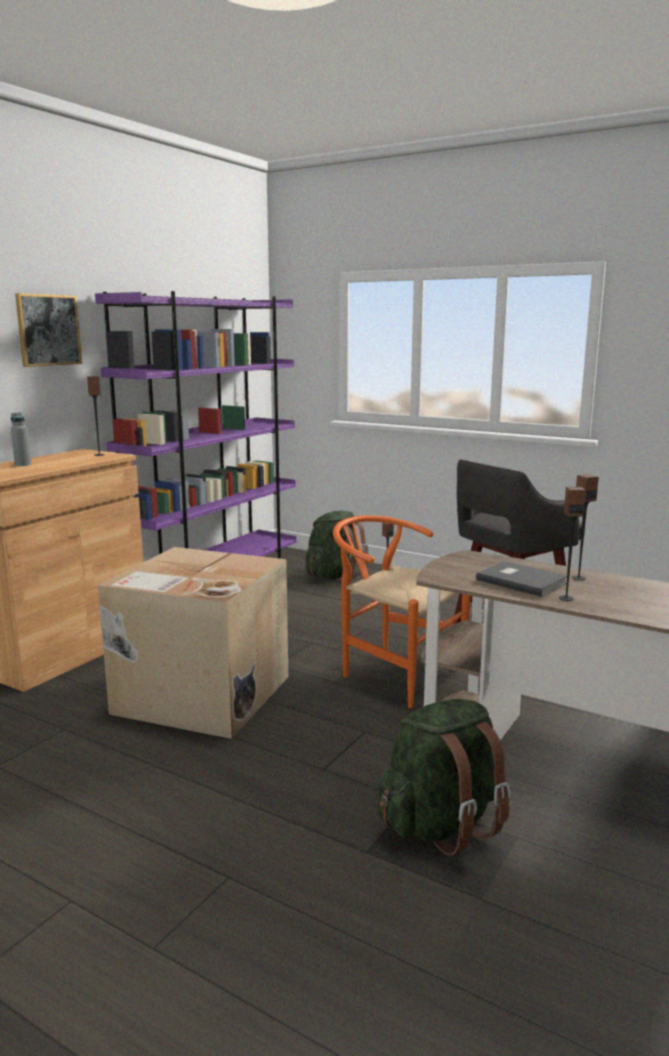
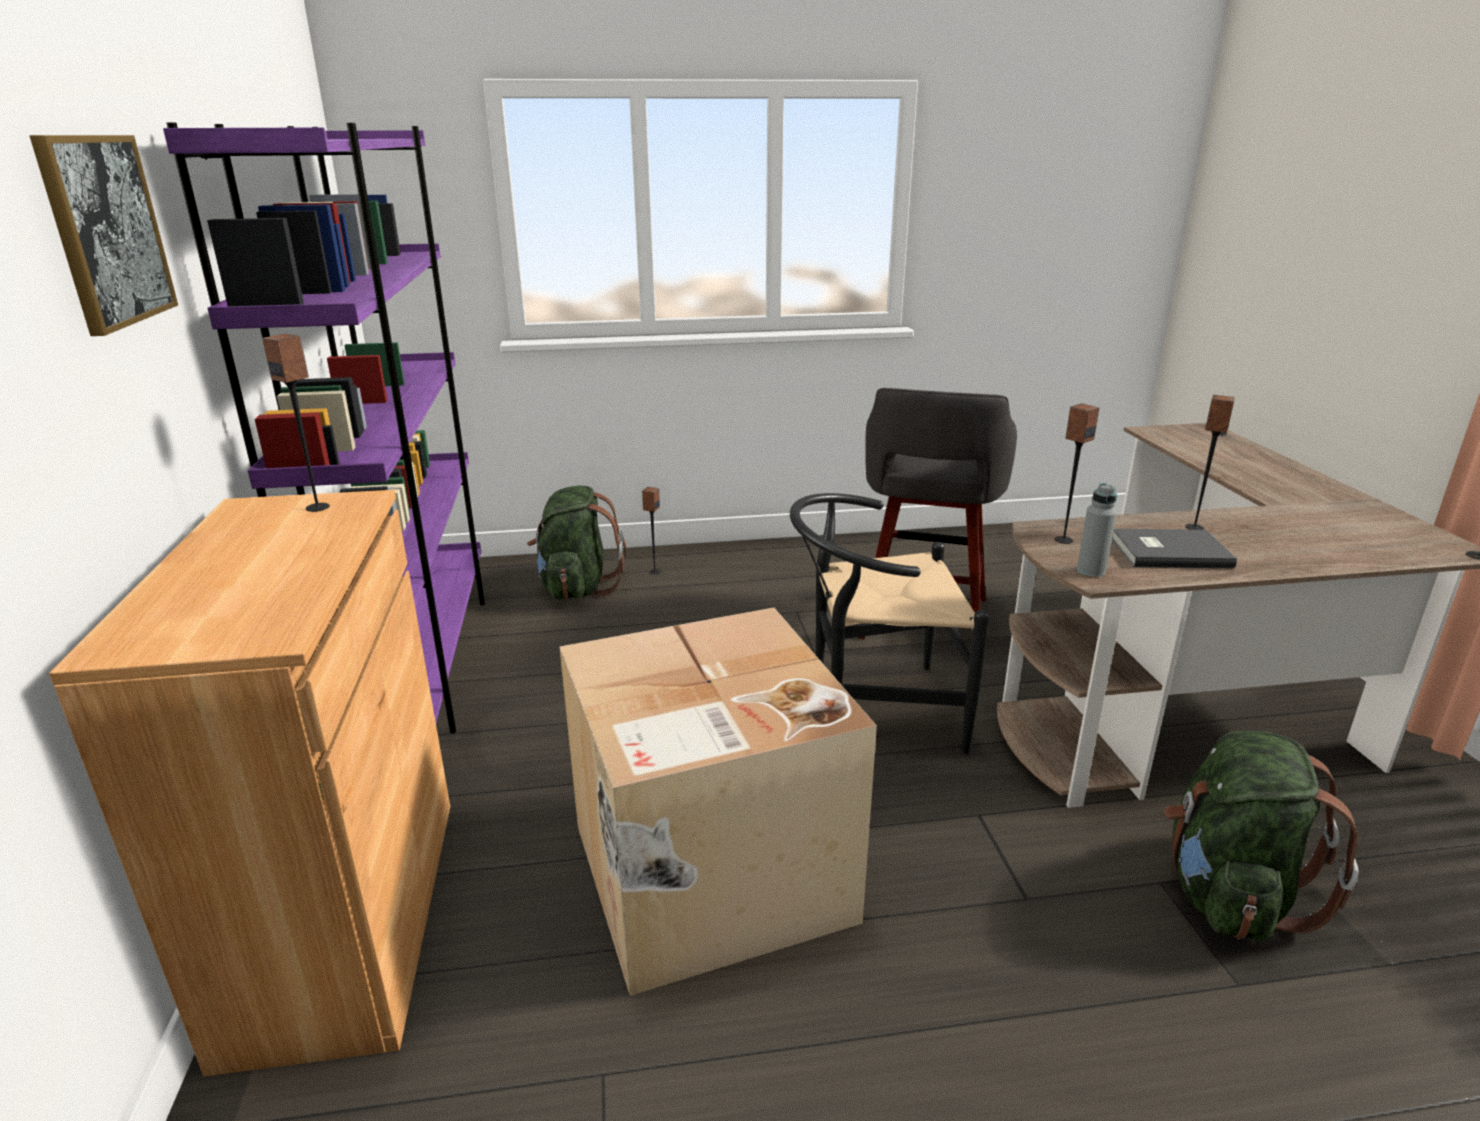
camera: 40 degrees left, 10 degrees up
grey bottle [11,412,31,466] -> grey bottle moved to [1077,483,1117,577]
orange chair [333,515,470,708] -> black chair [790,493,989,754]
speaker [559,487,586,601] -> speaker moved to [1055,404,1099,544]

